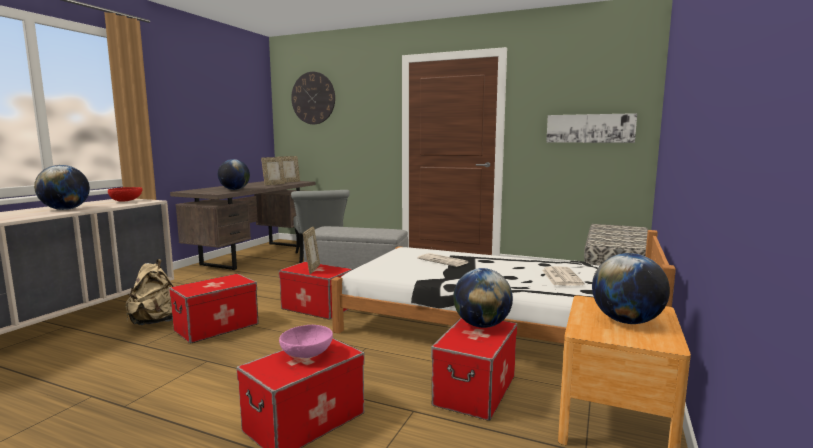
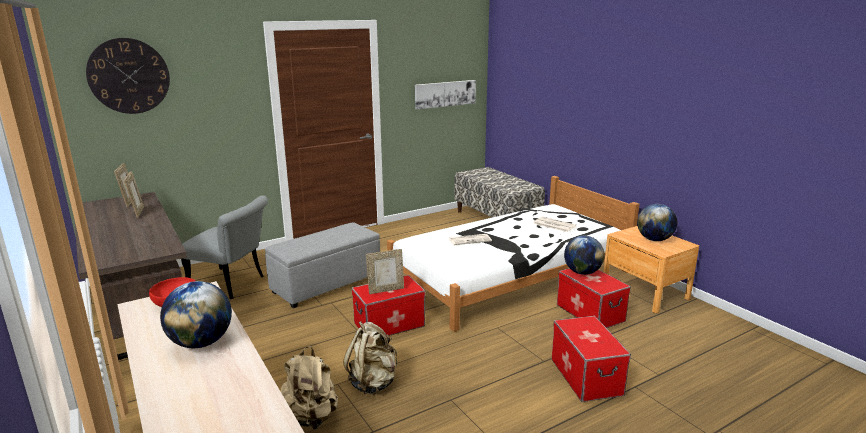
camera: 55 degrees left, 10 degrees up
storage box [169,274,259,344] -> beige backpack [343,321,397,395]
globe [218,159,250,190] -> none
pink bowl [279,325,333,358] -> none
picture frame [303,227,320,274] -> picture frame turned 120 degrees clockwise [366,249,404,294]

